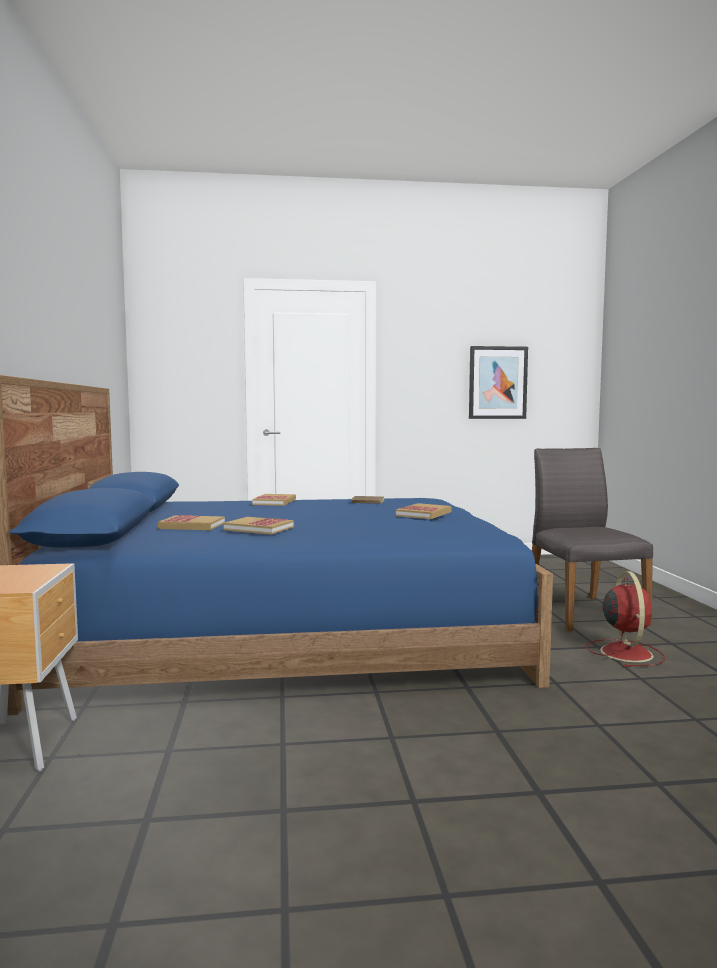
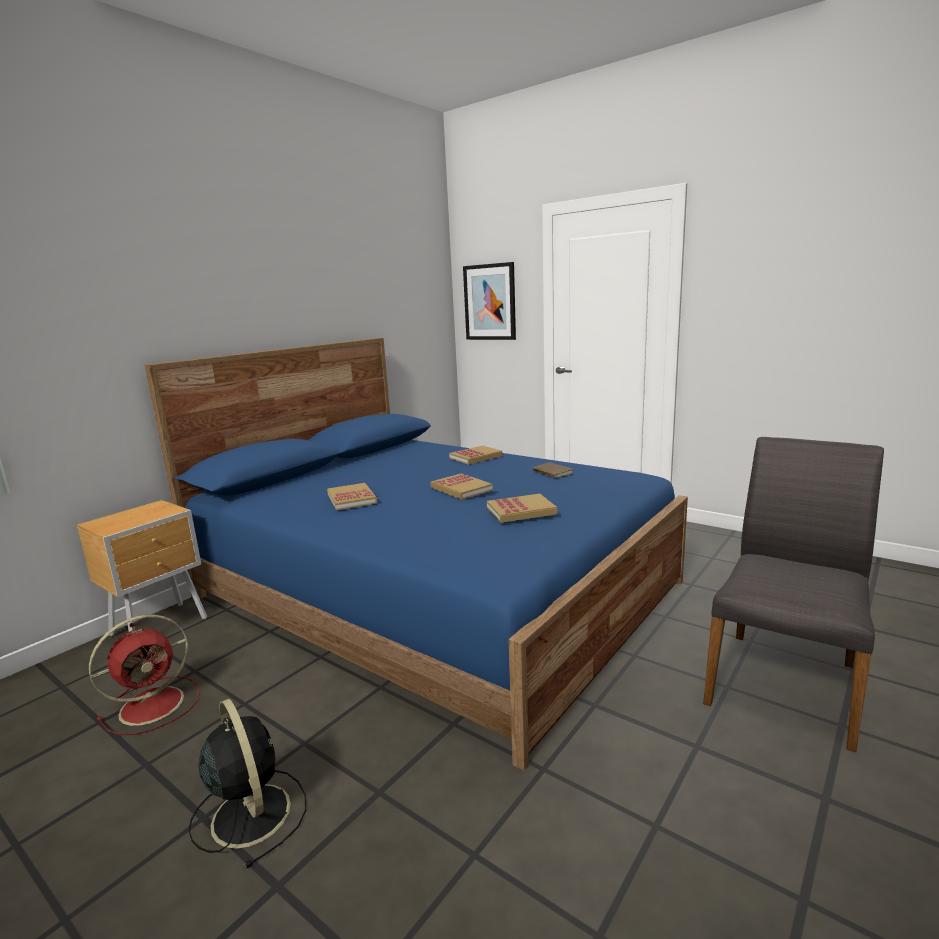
camera: 45 degrees right, 10 degrees up
book [158,515,225,530] -> book moved to [430,473,493,500]
picture [469,346,528,419] -> picture moved to [463,262,516,340]
red fan [586,571,665,667] -> red fan moved to [89,615,200,735]
none -> black fan [189,699,306,868]

